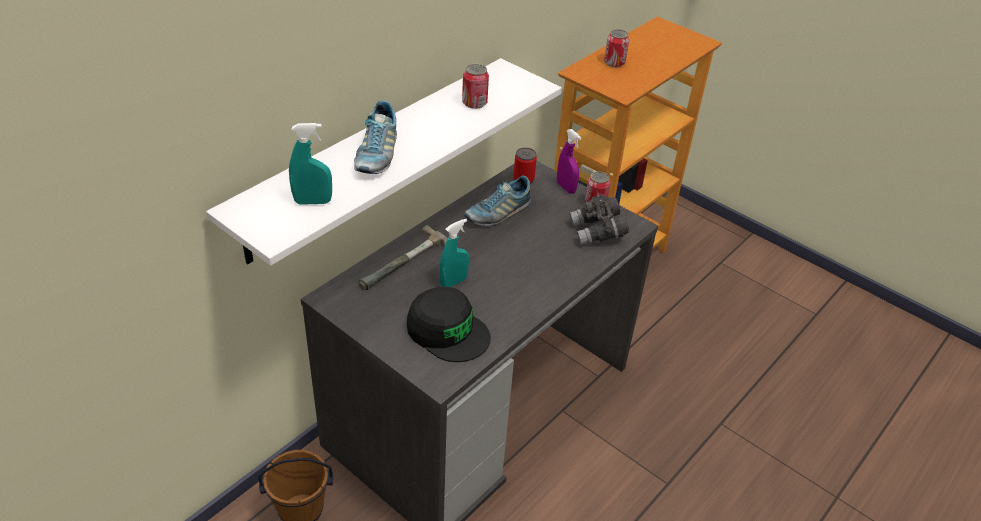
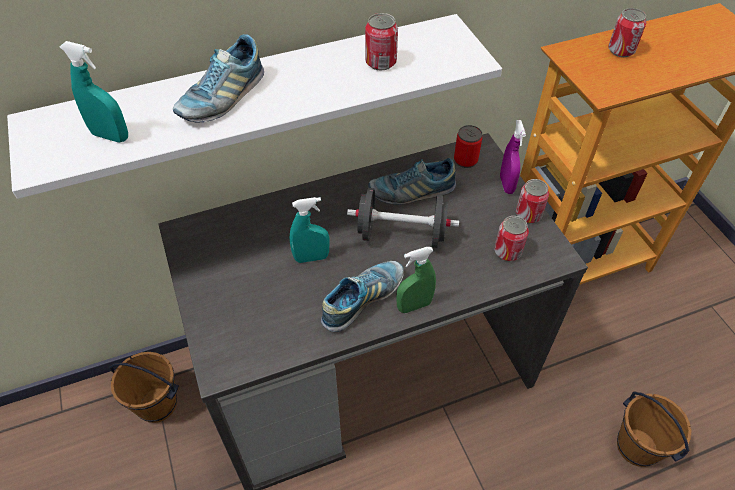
camera: 30 degrees right, 10 degrees up
hammer [359,225,447,290] -> none
black cap [407,287,491,362] -> none
grey binoculars [570,194,629,245] -> can [494,216,529,261]
none -> shoe [321,261,404,332]
none -> black dumbbell [347,188,459,248]
none -> green spray bottle [396,247,436,313]
none -> brown bucket [617,391,692,467]

